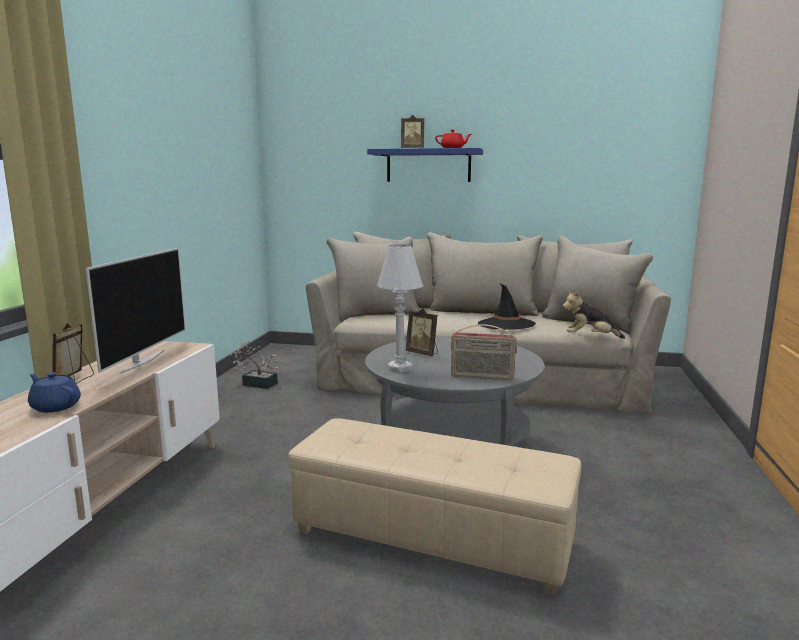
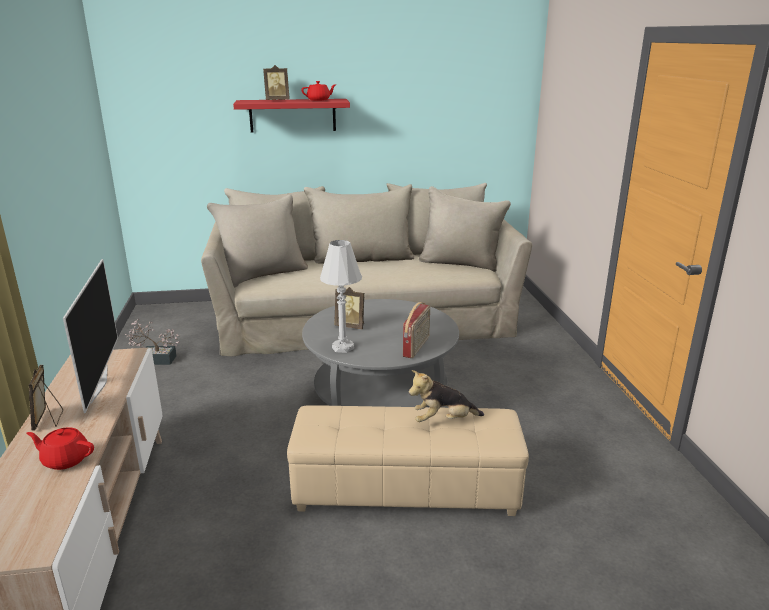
camera: 20 degrees left, 10 degrees up
blue teapot [28,372,81,413] -> red teapot [26,427,94,470]
blue shelf [367,148,483,182] -> red shelf [233,99,350,133]
radio [451,324,517,380] -> radio turned 60 degrees counterclockwise [403,302,430,358]
black hat [478,284,536,330] -> none
plush toy [563,291,625,339] -> plush toy moved to [409,370,484,422]

